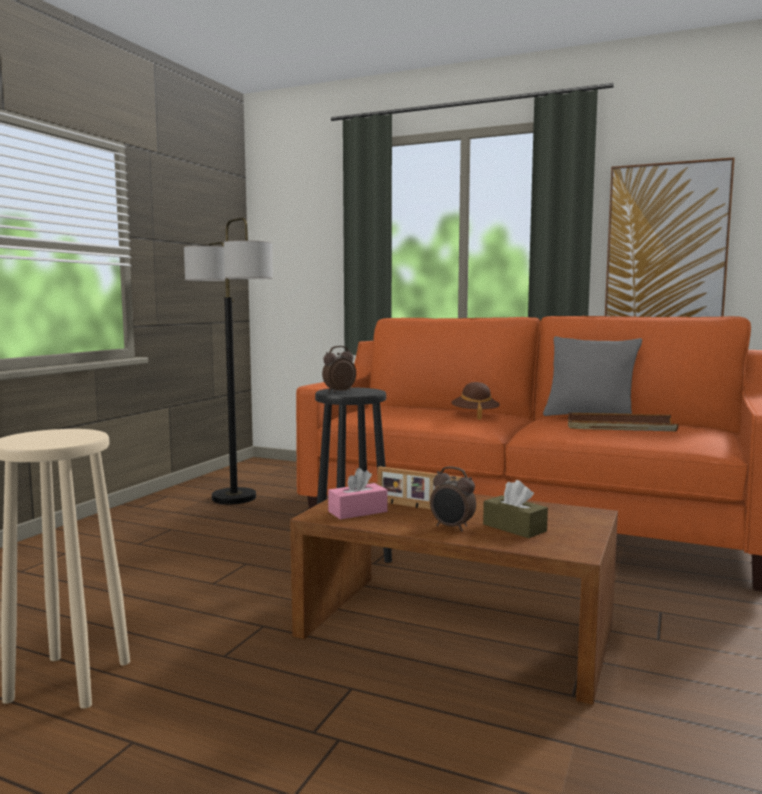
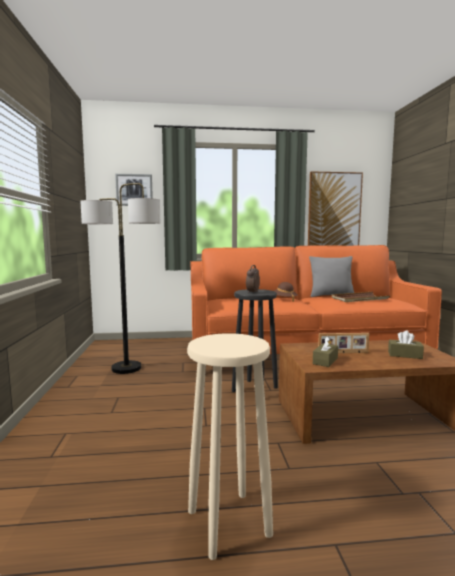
camera: 30 degrees left, 0 degrees up
pink tissue box [328,468,388,520] -> brown tissue box [313,336,338,367]
alarm clock [430,466,476,532] -> none
none -> picture [115,174,153,206]

